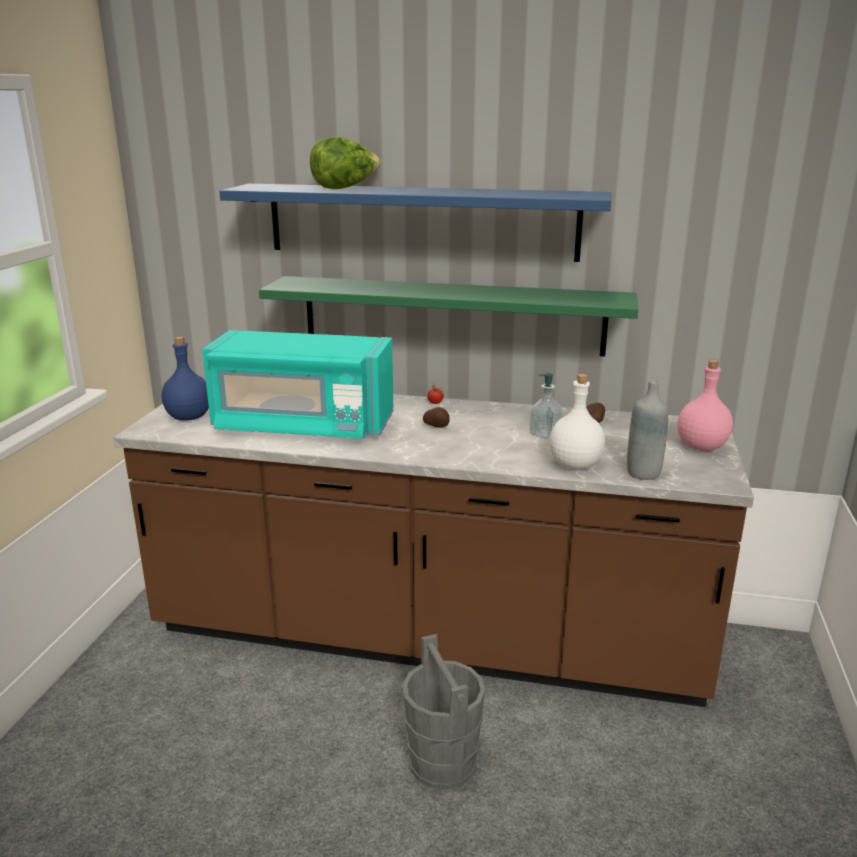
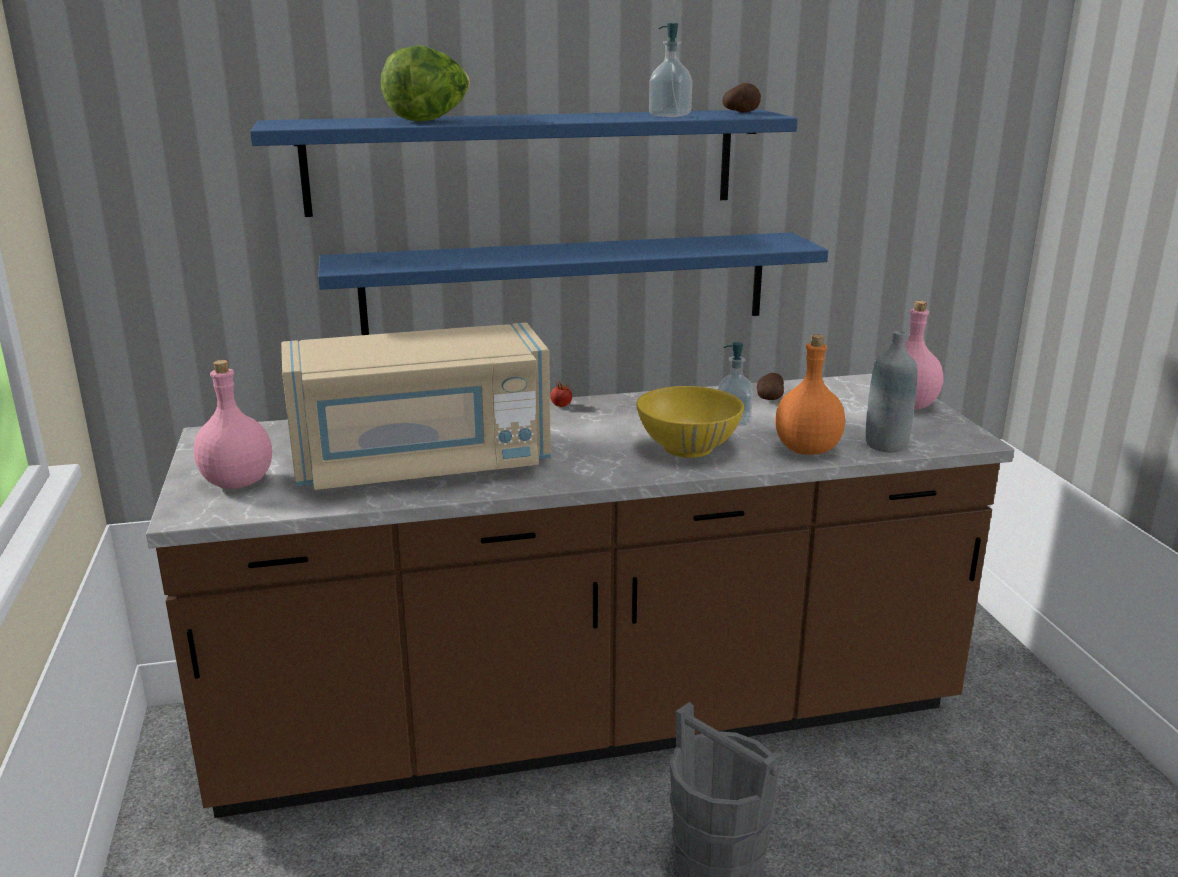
camera: 25 degrees left, 0 degrees up
blue bottle [162,337,209,421] -> pink bottle [193,360,272,489]
turquoise microwave [202,330,394,439] -> beige microwave [281,322,551,490]
green shelf [259,276,638,357] -> blue shelf [318,232,828,335]
potato [423,407,450,428] -> potato moved to [723,83,761,113]
white bottle [549,374,605,469] -> orange bottle [775,334,845,455]
none -> yellow bowl [636,386,744,458]
none -> soap dispenser [649,23,692,117]

